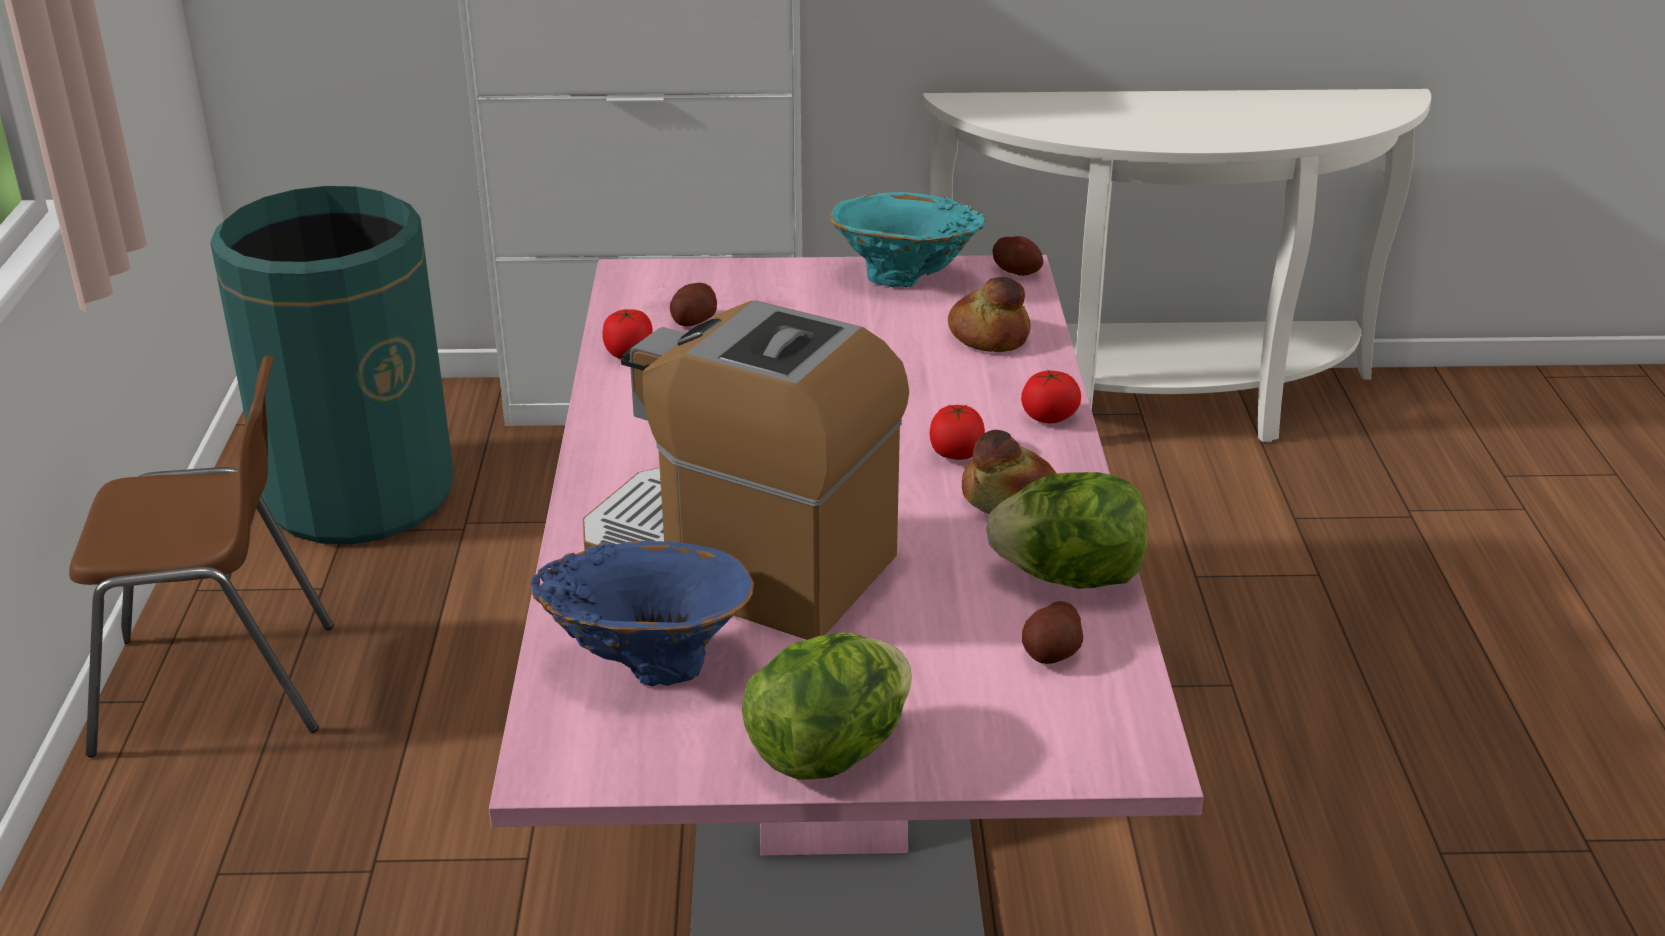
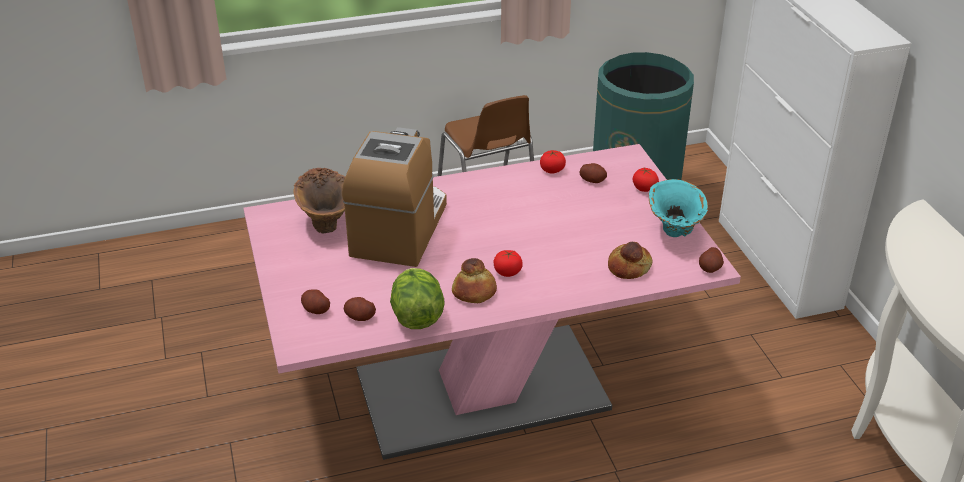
camera: 75 degrees right, 5 degrees up
blue vase [530,541,754,686] -> brown vase [294,168,345,234]
lettuce [742,632,912,780] -> none
tomato [1021,370,1081,423] -> tomato moved to [633,168,659,192]
none -> potato [301,289,330,314]

